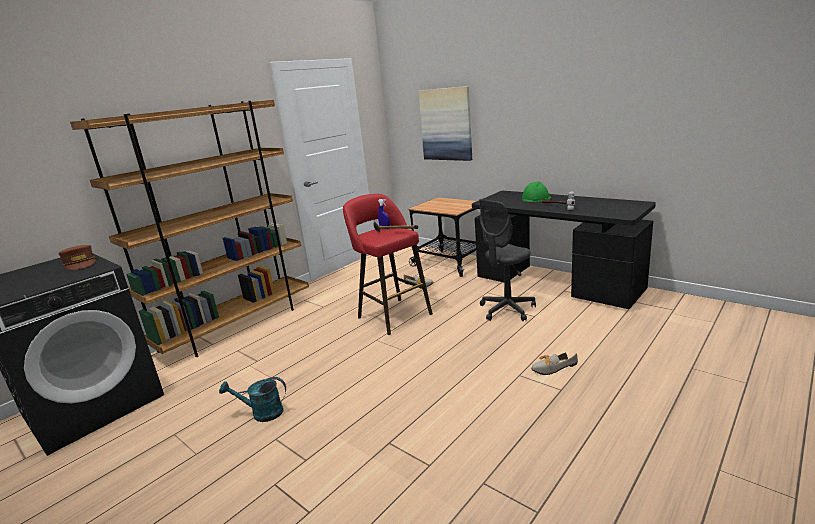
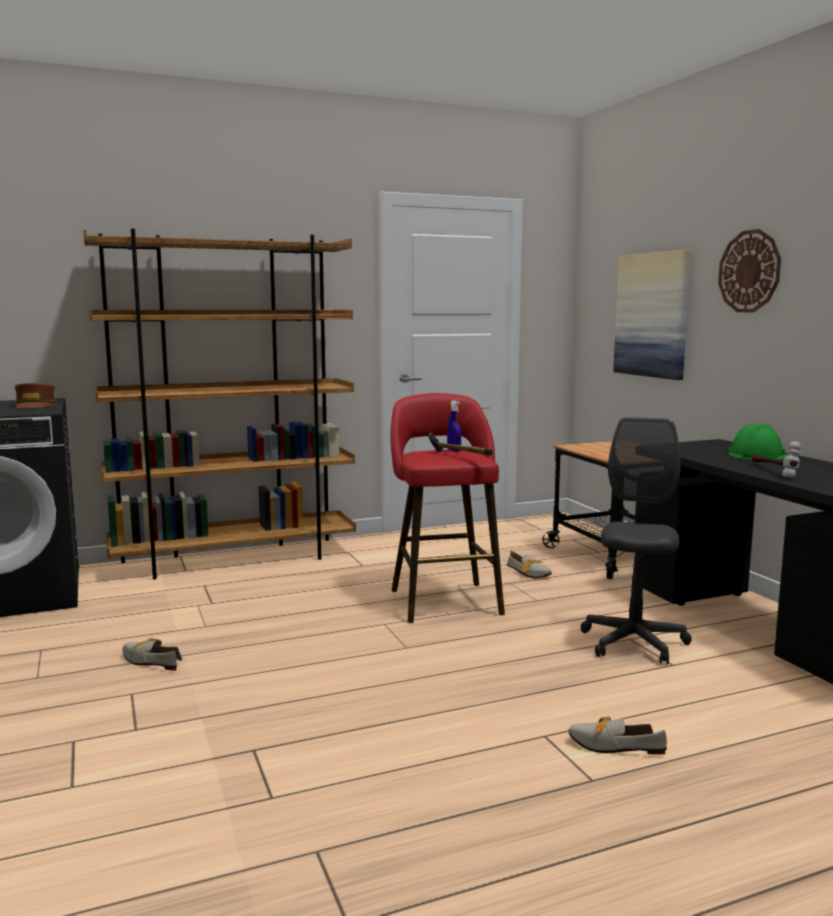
camera: 25 degrees right, 10 degrees down
turquoise watering can [219,377,286,422] -> shoe [123,638,182,671]
grey office chair [479,199,536,321] -> grey office chair turned 120 degrees clockwise [581,417,692,664]
none -> wall clock [718,229,781,312]

